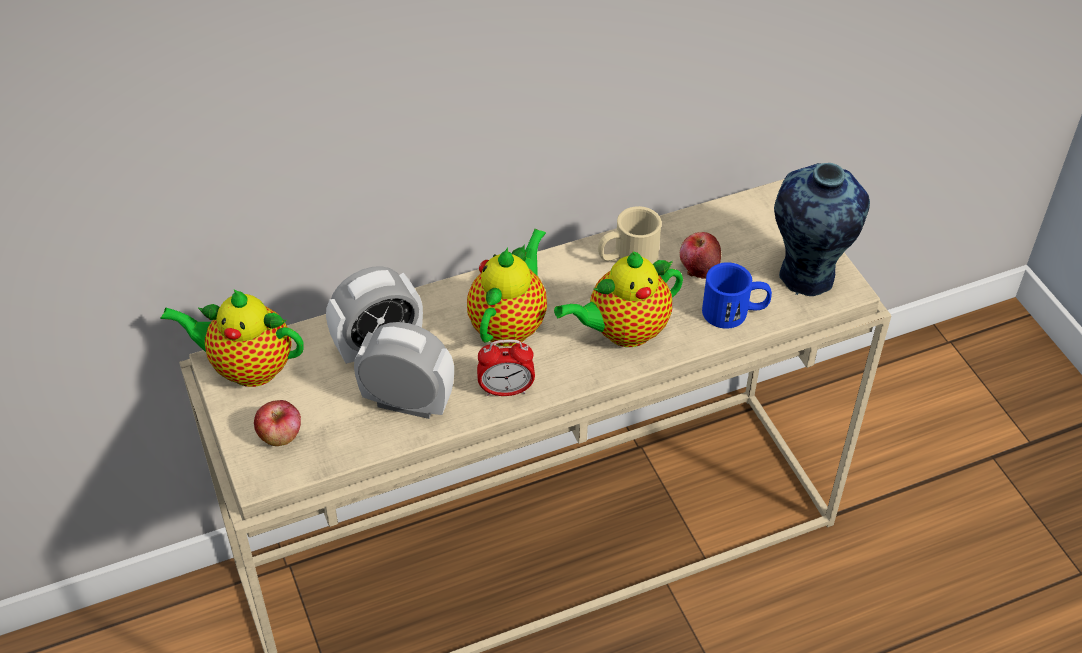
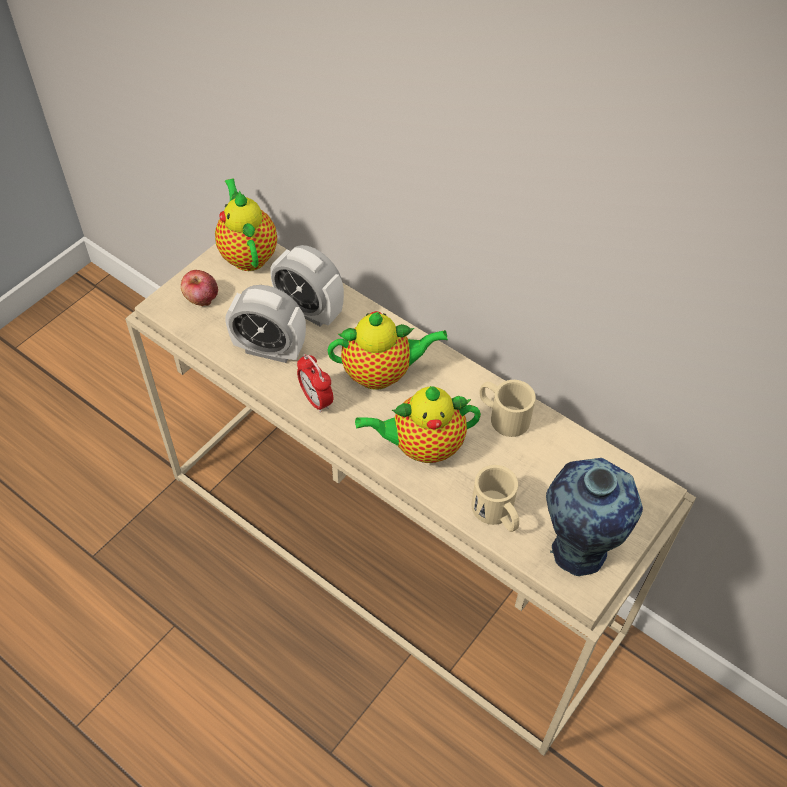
camera: 60 degrees right, 5 degrees up
alarm clock [354,322,454,419] -> alarm clock turned 120 degrees clockwise [226,285,306,363]
teapot [554,251,683,347] -> teapot turned 45 degrees counterclockwise [355,386,481,463]
apple [680,232,721,279] -> none
blue mug [702,262,772,329] -> beige mug [471,465,519,532]

